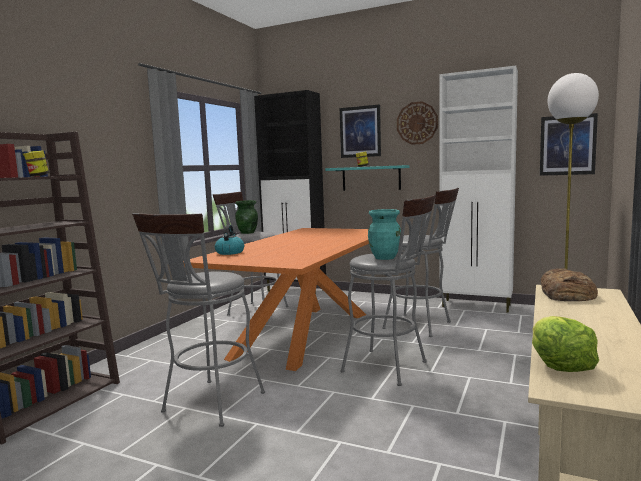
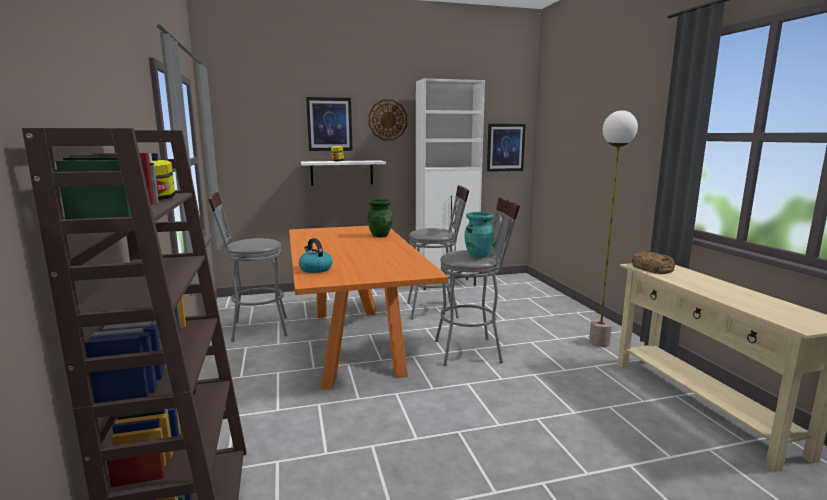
camera: 40 degrees left, 5 degrees up
grey stool [132,213,265,427] -> none
green vase [235,200,258,234] -> green vase moved to [367,199,392,237]
black cabinet [254,90,326,294] -> none
turquoise shelf [325,165,410,191] -> white shelf [301,160,386,186]
lettuce [532,316,599,372] -> none

